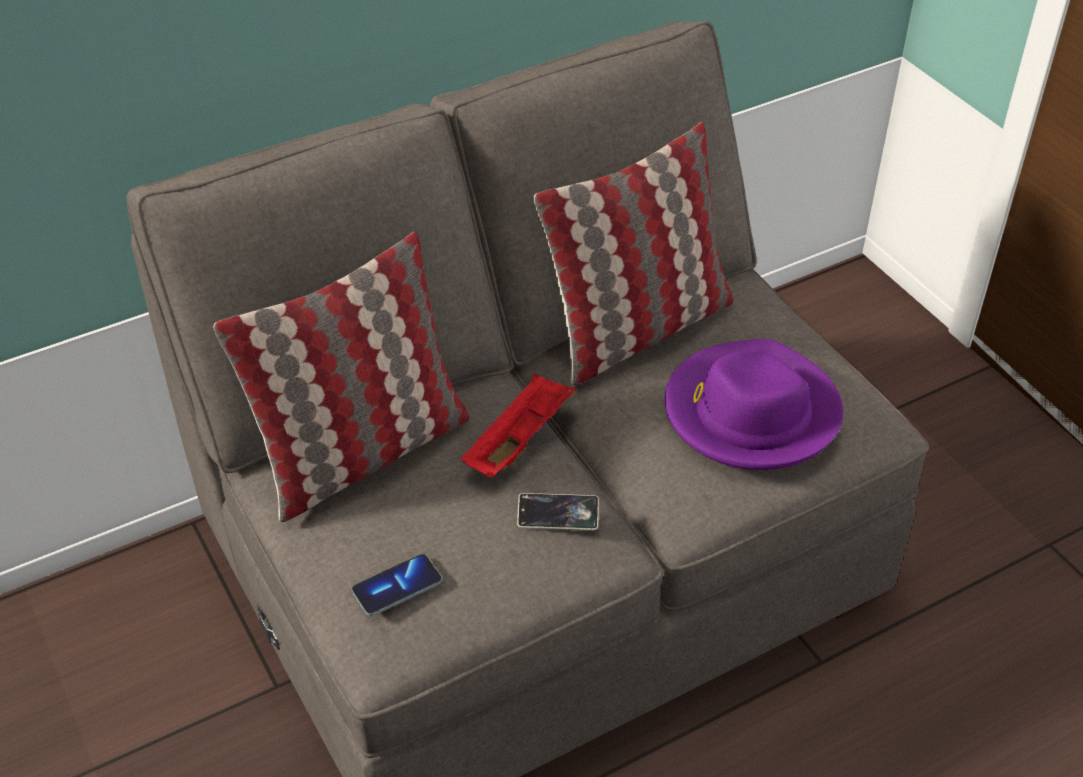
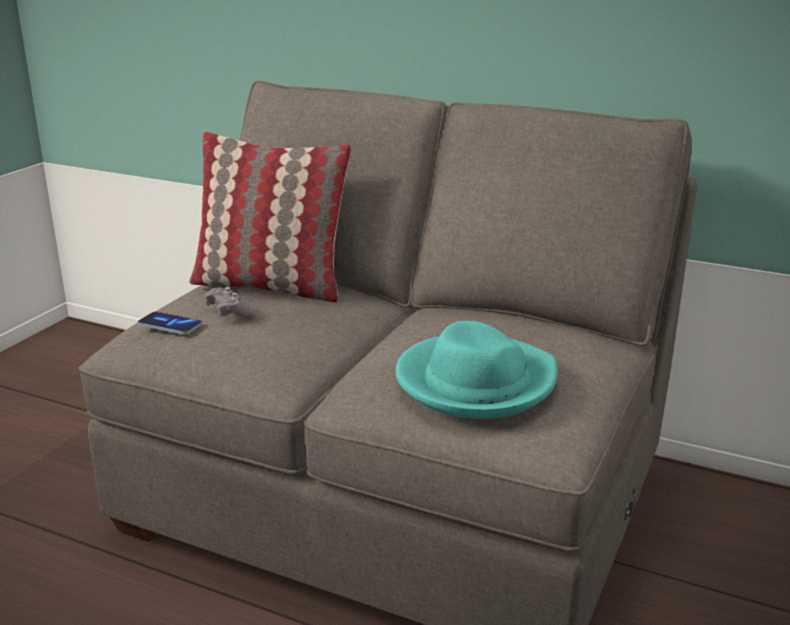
camera: 55 degrees right, 20 degrees down
red tray [461,374,577,478] -> none
phone [517,493,599,530] -> none
pillow [534,122,733,386] -> none
purple hat [665,339,844,470] -> turquoise hat [395,321,558,419]
none -> grey game controller [204,287,255,318]

